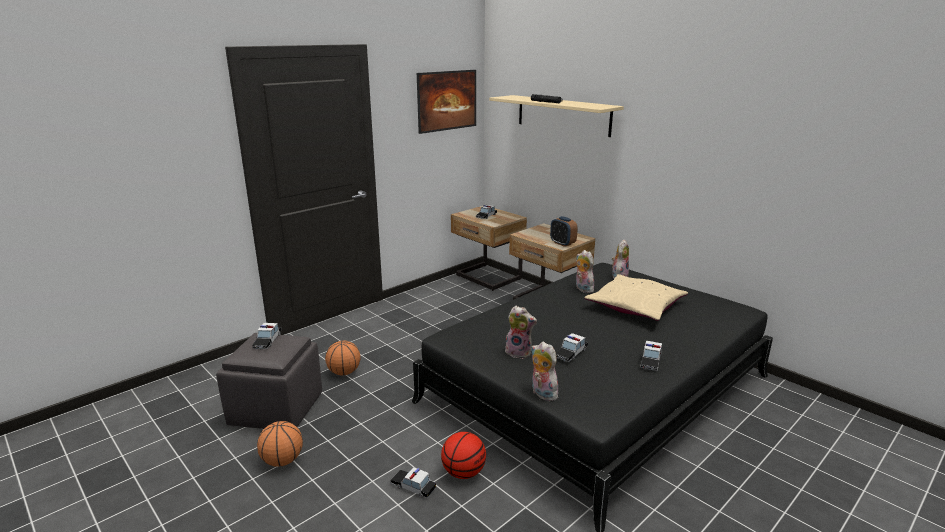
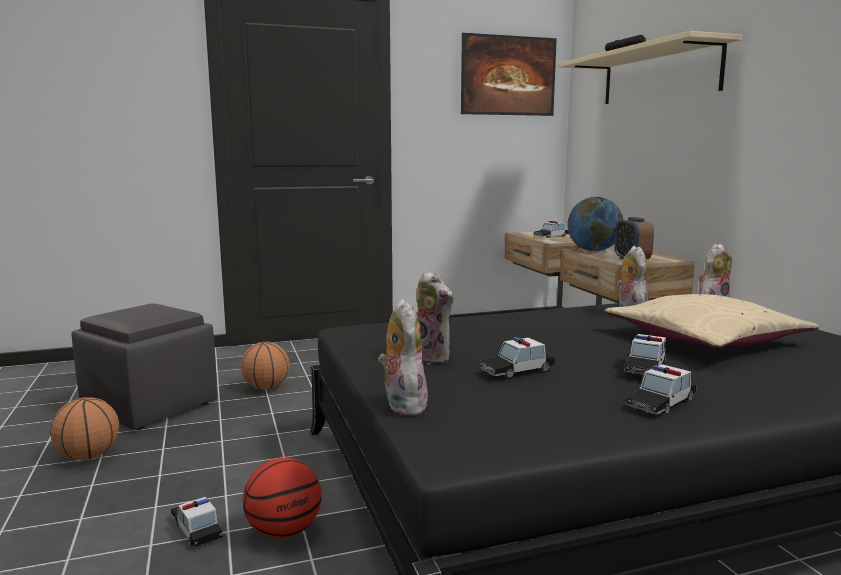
camera: 25 degrees right, 10 degrees down
toy car [252,323,282,349] -> toy car moved to [624,334,667,375]
none -> globe [567,197,624,251]

